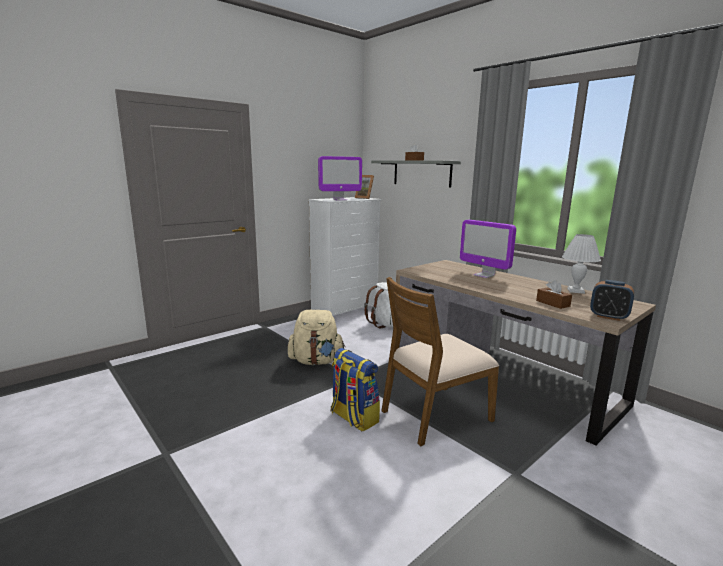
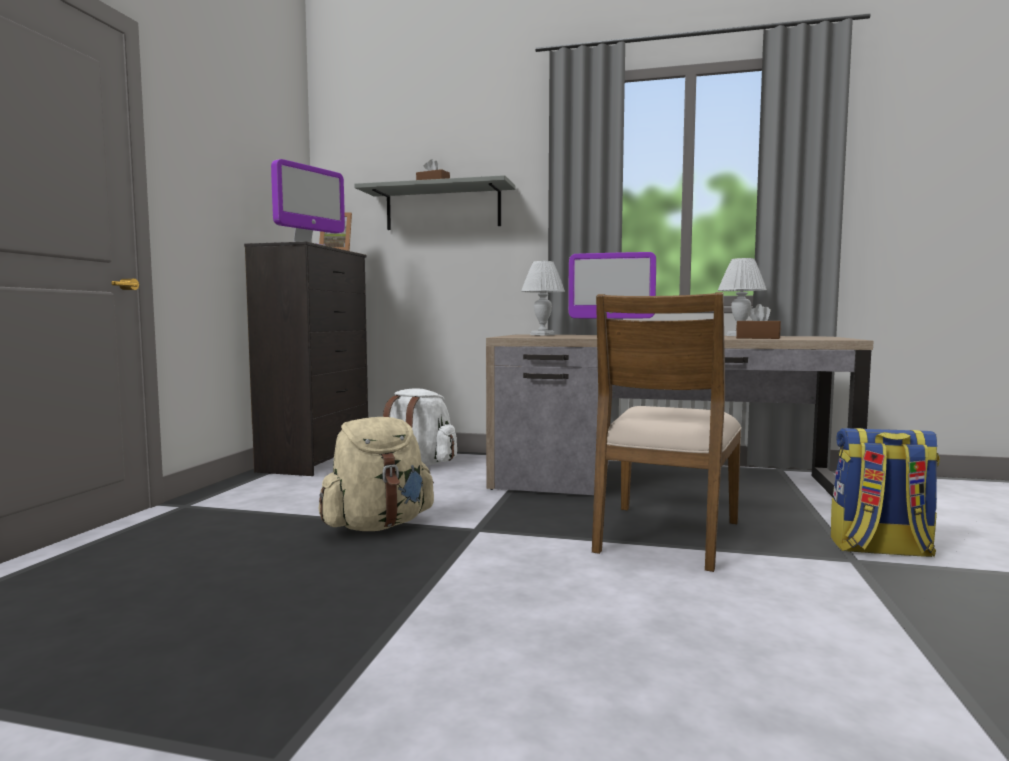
camera: 35 degrees left, 10 degrees down
white dresser [308,197,381,316] -> black dresser [244,242,368,476]
backpack [331,348,380,432] -> backpack moved to [831,428,940,557]
alarm clock [590,280,634,321] -> none
none -> white table lamp [521,261,565,336]

